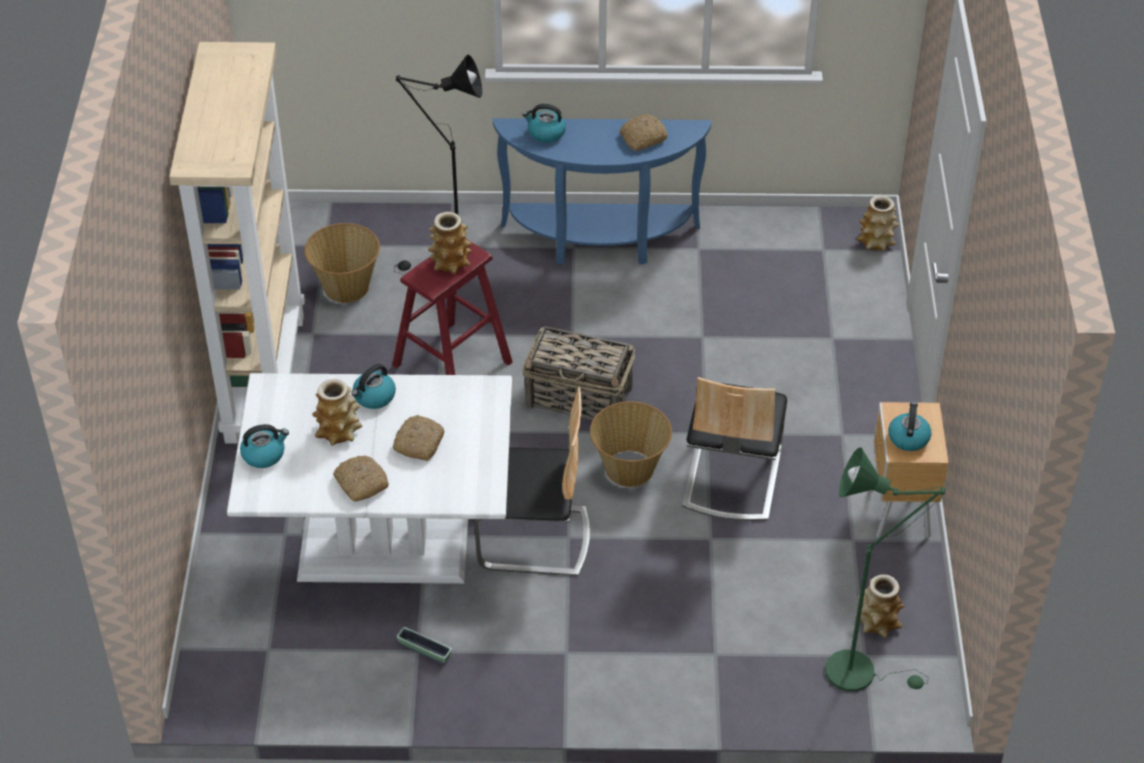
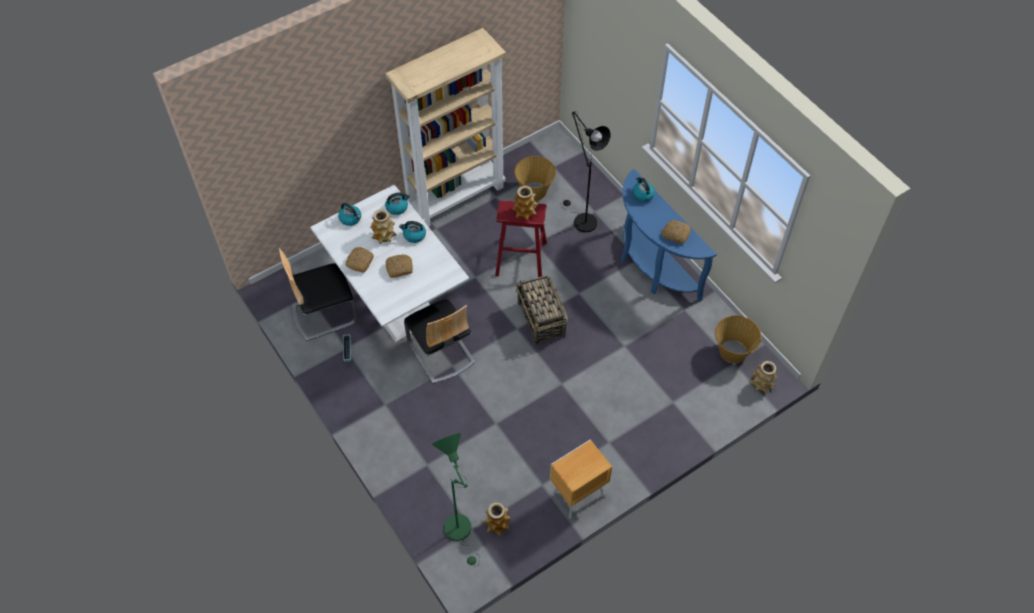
camera: 55 degrees right, 10 degrees up
basket [590,401,672,487] -> basket moved to [715,316,762,363]
chair [682,377,787,521] -> chair moved to [279,248,357,341]
kettle [888,402,931,451] -> kettle moved to [385,192,410,215]

